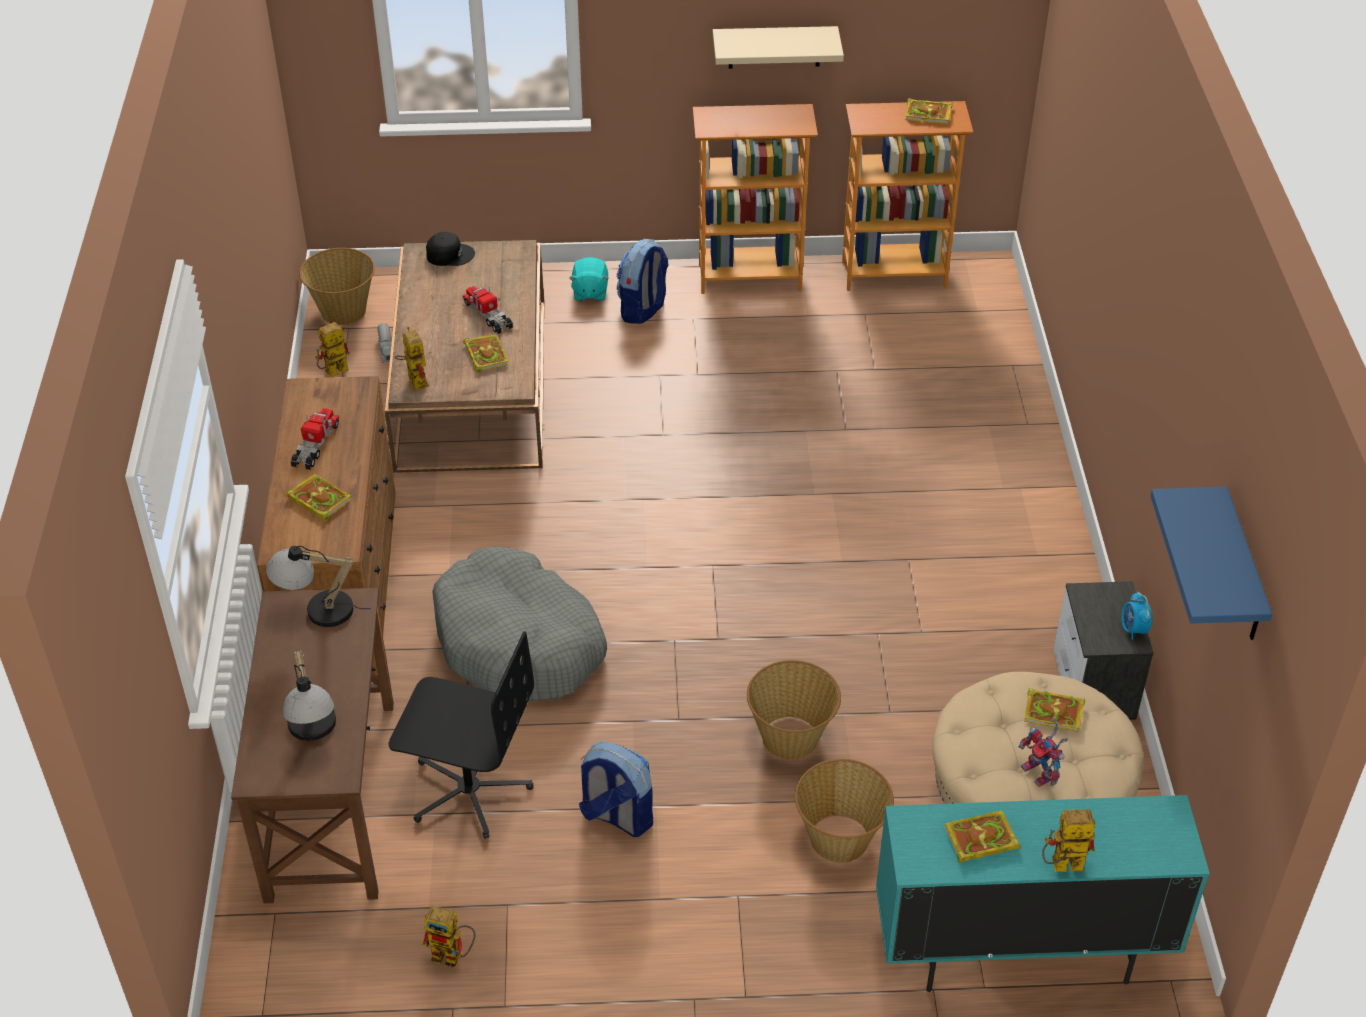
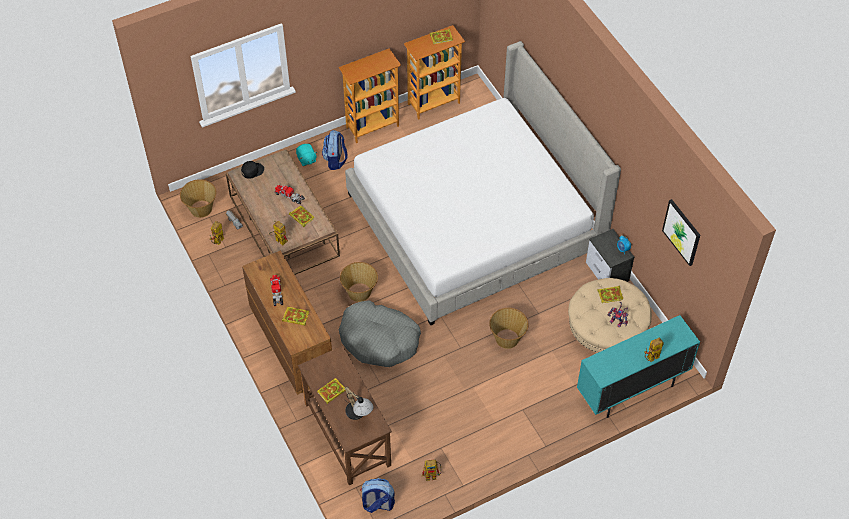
camera: 25 degrees left, 10 degrees up
table lamp [266,546,371,627] -> none
black office chair [389,631,534,839] -> none
backpack [579,742,653,837] -> backpack moved to [360,478,395,513]
beige shelf [713,26,844,69] -> none
basket [795,759,894,863] -> basket moved to [340,262,378,302]
book [944,810,1020,863] -> book moved to [317,378,346,404]
blue shelf [1150,487,1272,640] -> picture [662,199,700,266]
none -> bed [345,41,621,326]

